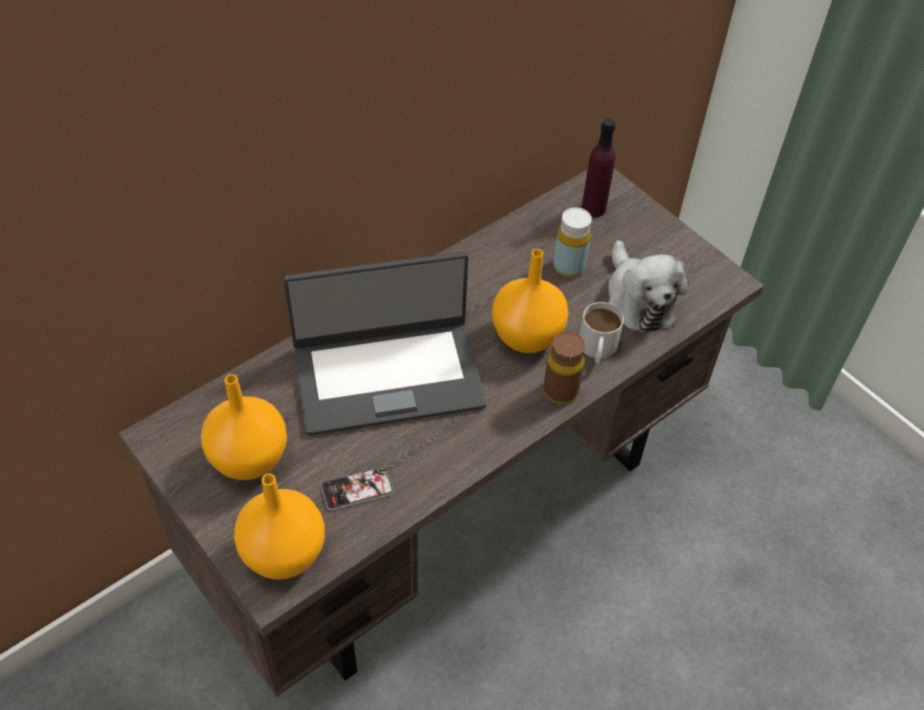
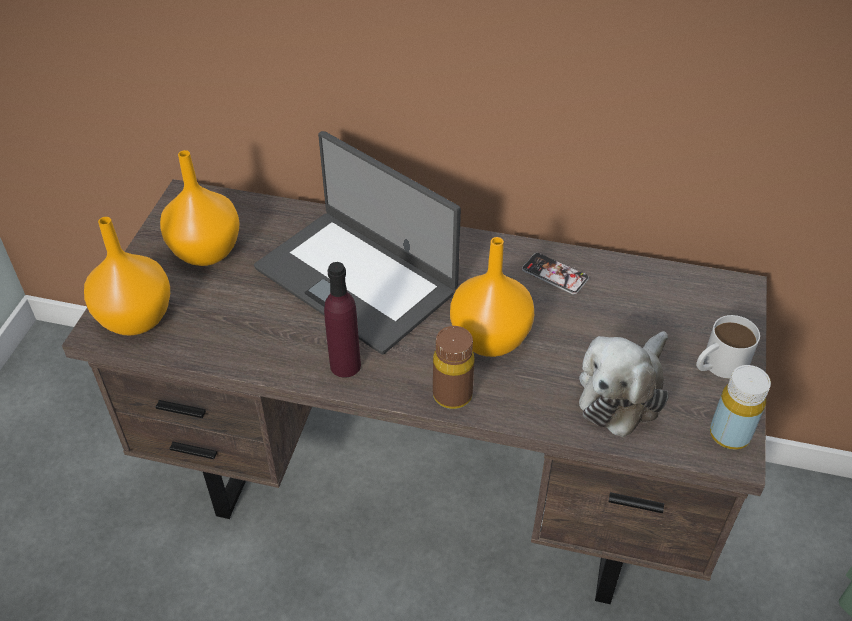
camera: 55 degrees right, 5 degrees down
phone [321,467,394,510] -> phone moved to [522,253,589,295]
yellow bottle [553,207,592,278] -> yellow bottle moved to [710,365,771,450]
white mug [579,302,624,364] -> white mug moved to [696,315,760,379]
purple bottle [582,118,616,217] -> purple bottle moved to [324,262,361,378]

